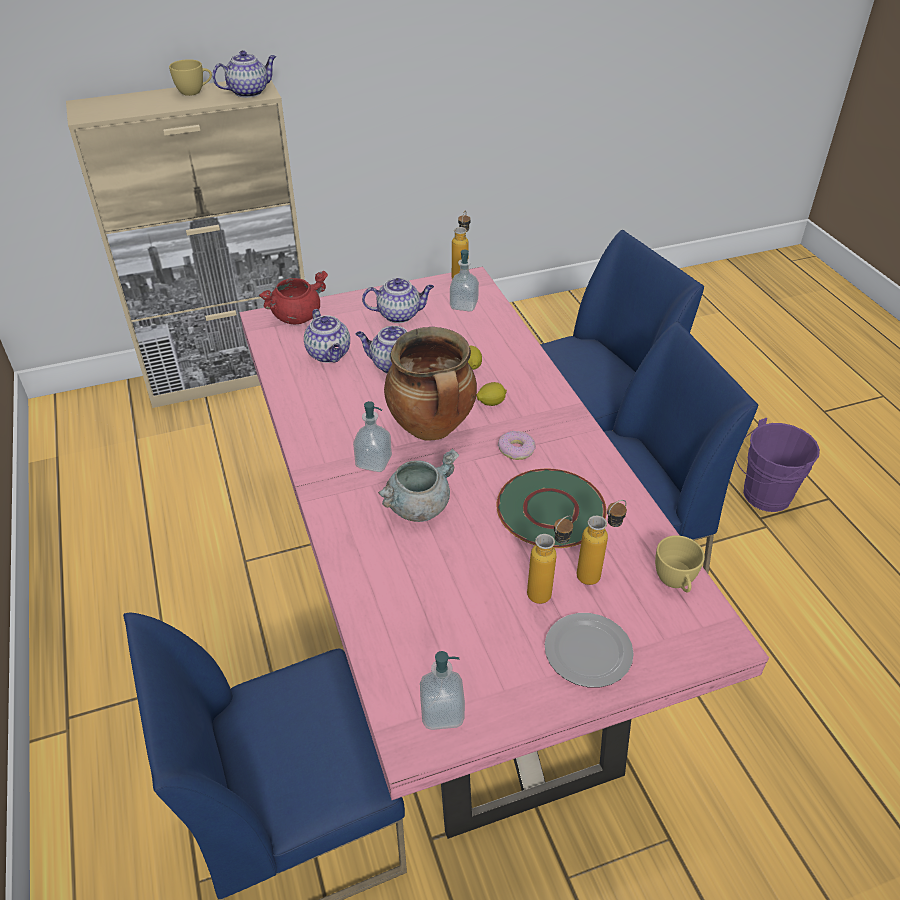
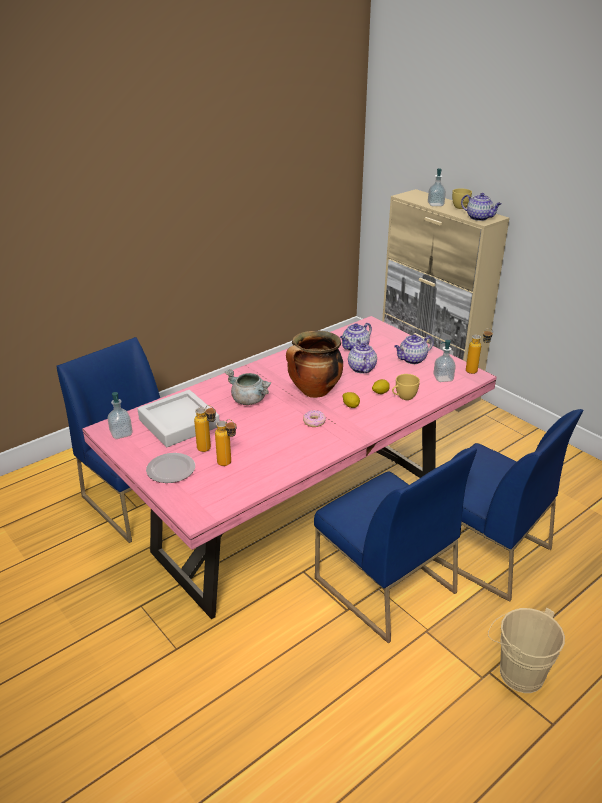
camera: 70 degrees right, 10 degrees down
red cooking pot [259,270,328,324] -> none
soap dispenser [353,401,392,472] -> soap dispenser moved to [428,168,446,206]
teapot [362,278,434,323] -> teapot turned 90 degrees clockwise [394,335,434,364]
green plate [497,469,607,548] -> none
yellow cup [655,535,705,593] -> yellow cup moved to [392,374,420,400]
purple bucket [736,418,820,512] -> beige bucket [488,608,565,693]
none -> grey tray [138,390,219,447]

